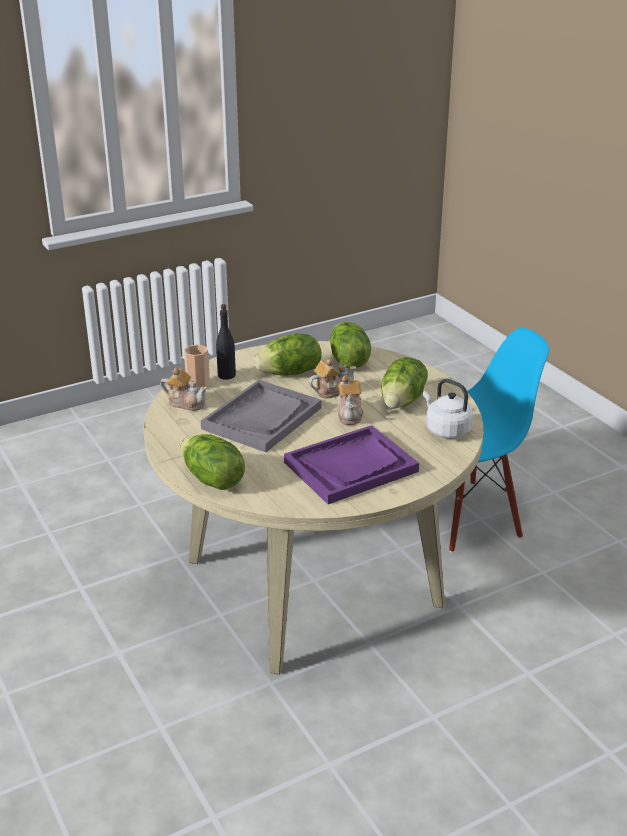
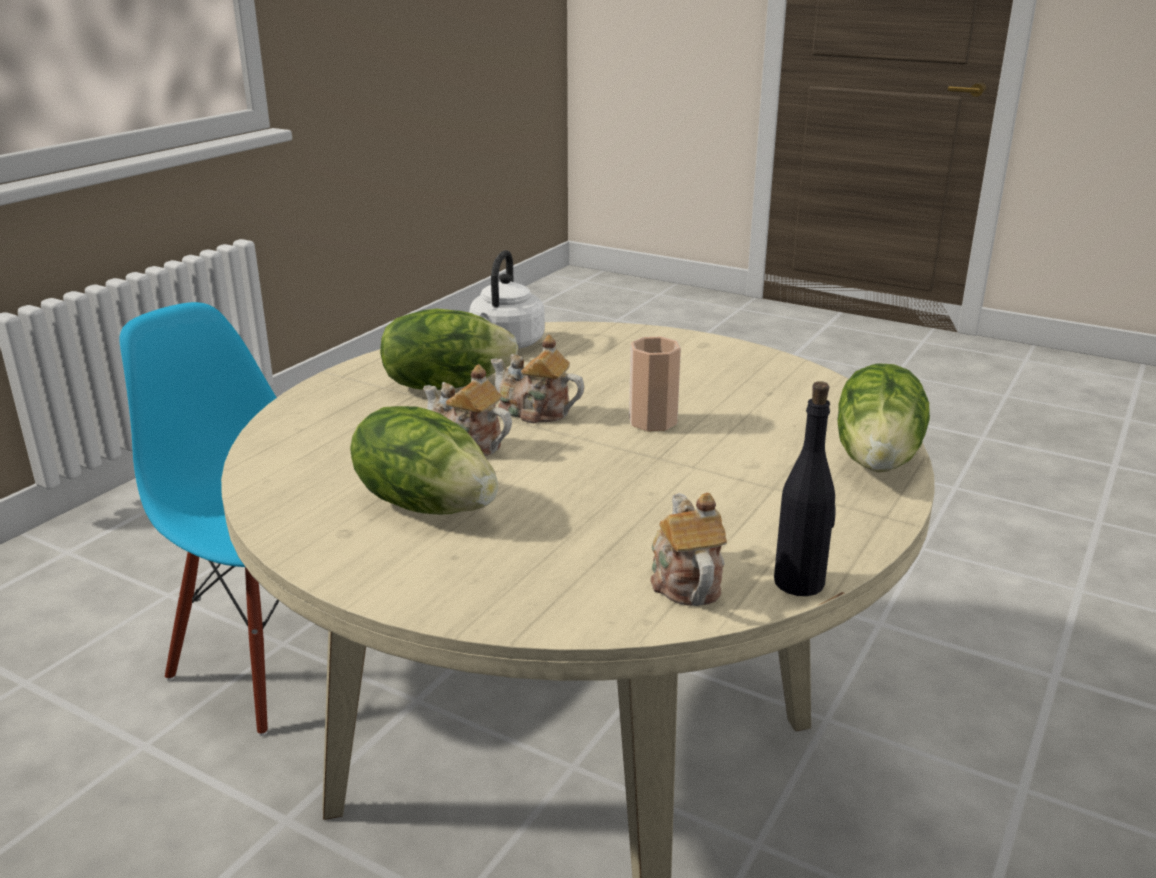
camera: 120 degrees left, 5 degrees down
cup [184,344,210,388] -> cup moved to [629,336,681,431]
grey tray [201,380,322,452] -> none
black bottle [216,304,236,380] -> black bottle moved to [774,381,836,596]
purple tray [284,425,419,504] -> none
lettuce [330,322,371,368] -> none
teapot [337,375,363,425] -> teapot turned 120 degrees counterclockwise [491,335,584,423]

